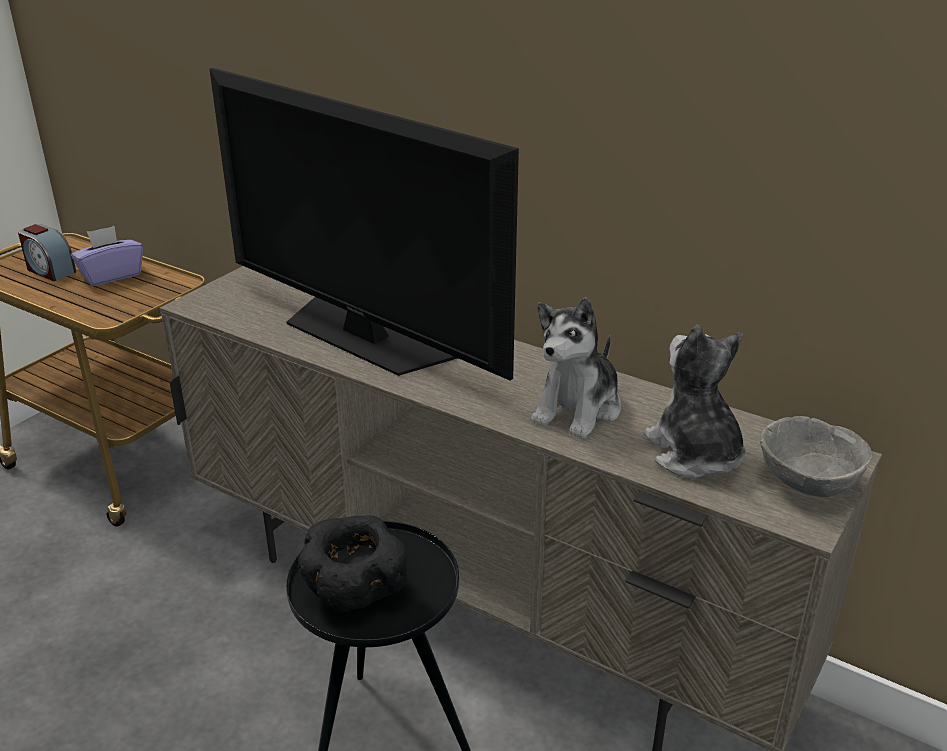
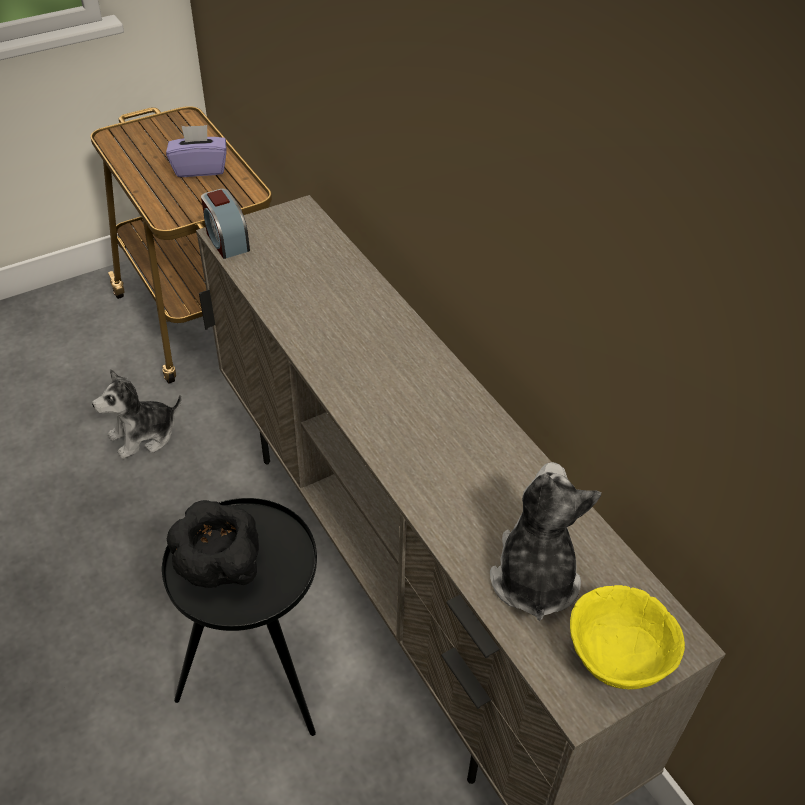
camera: 25 degrees right, 15 degrees up
alarm clock [18,224,76,281] -> alarm clock moved to [201,189,250,259]
television [209,68,519,380] -> none
plush toy [531,298,621,439] -> plush toy moved to [92,369,181,459]
grey bowl [760,416,873,497] -> yellow bowl [570,585,685,689]

